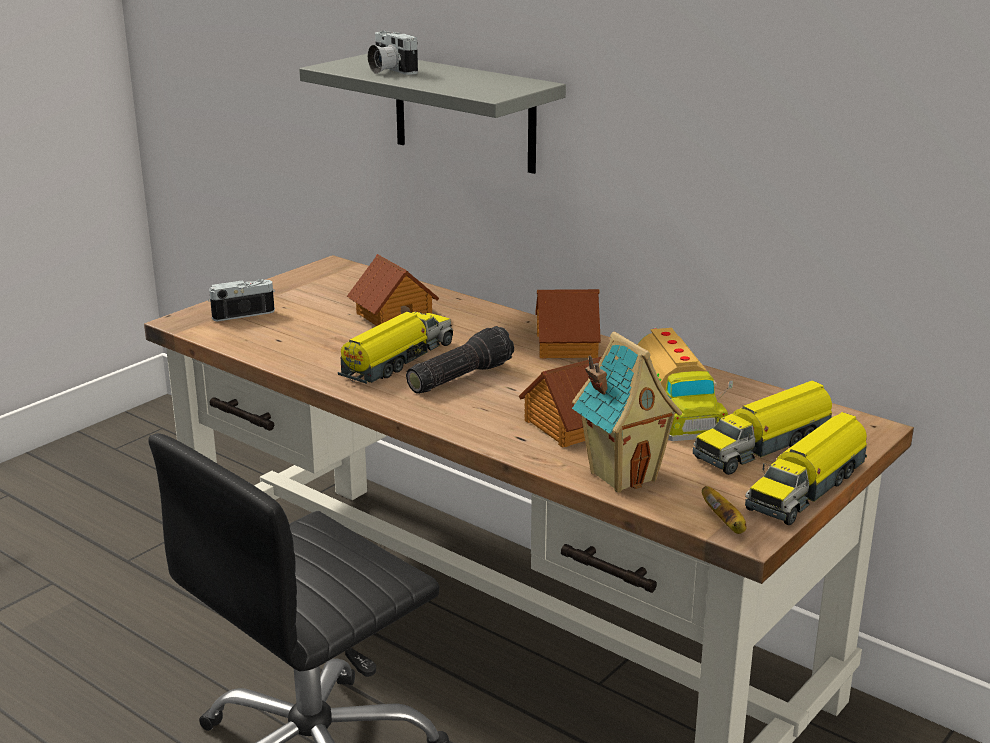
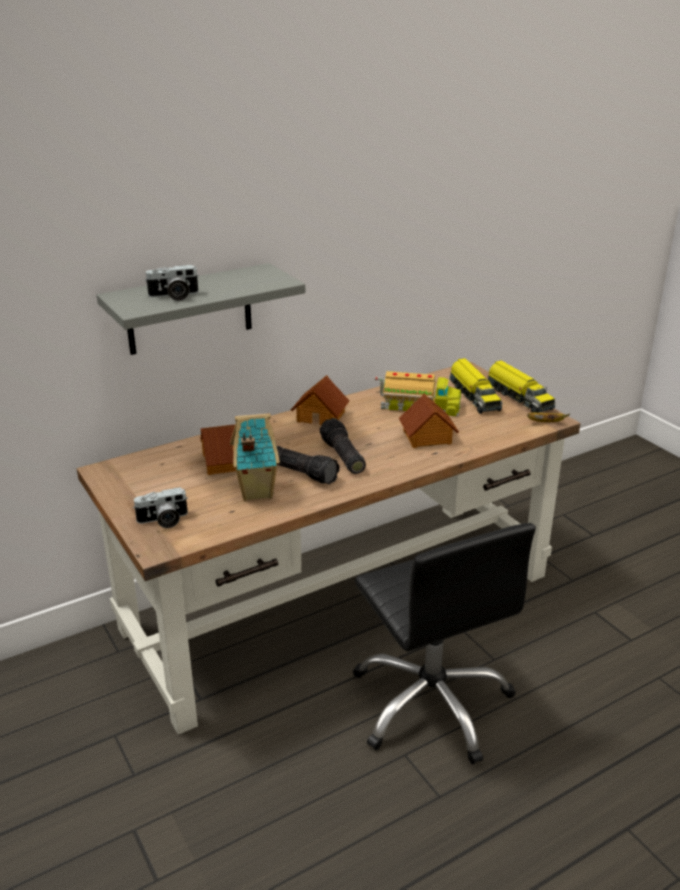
camera: 70 degrees left, 5 degrees up
camera [208,279,275,321] -> camera turned 105 degrees counterclockwise [134,487,188,528]
toy truck [338,311,453,384] -> flashlight [277,446,339,484]
toy house [572,332,682,492] -> toy house moved to [230,413,280,501]

